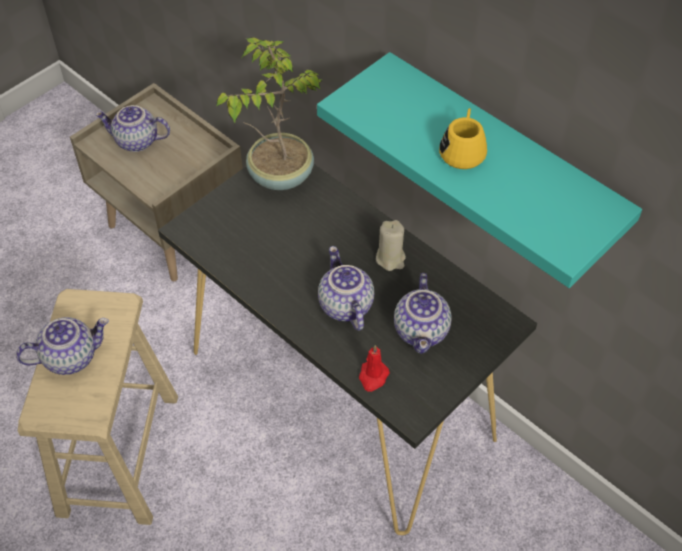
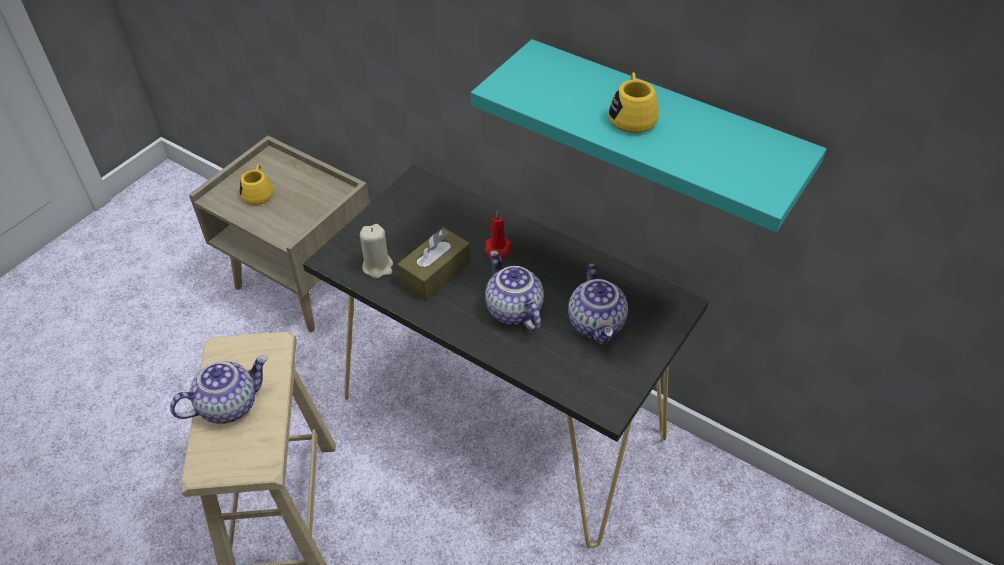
camera: 10 degrees left, 5 degrees down
teapot [95,105,170,152] -> yellow mug [240,164,274,205]
potted plant [216,37,322,190] -> none
red candle [359,345,390,392] -> red candle moved to [485,211,512,260]
beige candle [376,220,406,271] -> beige candle moved to [360,224,393,278]
none -> brown tissue box [397,227,470,301]

